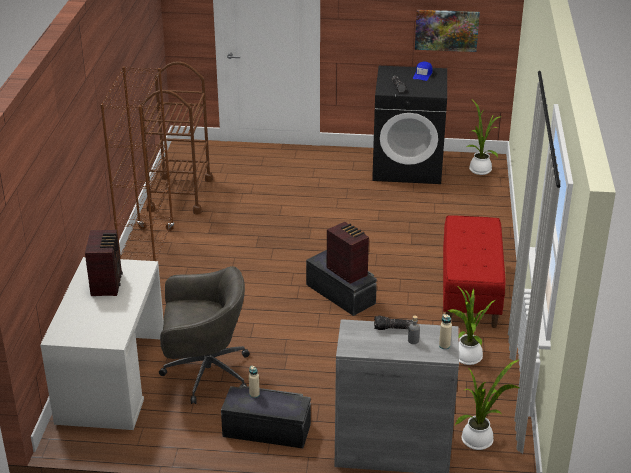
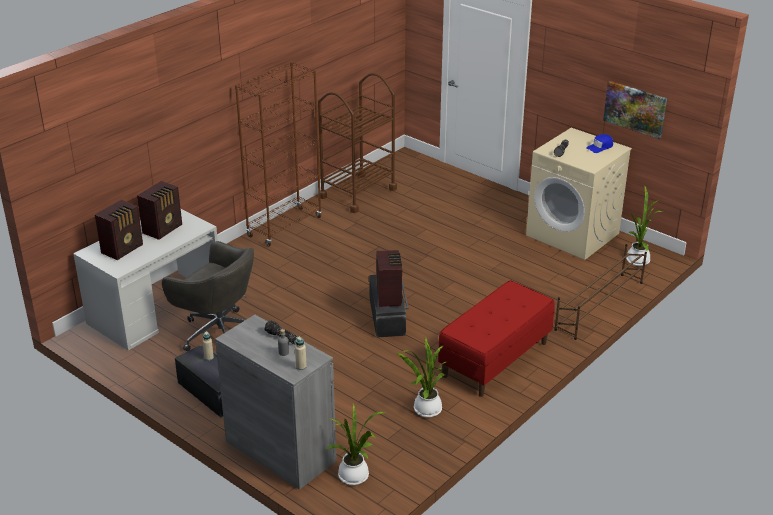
camera: 35 degrees right, 0 degrees up
black washing machine [372,66,447,184] -> beige washing machine [526,128,632,260]
none -> radio [95,200,143,260]
none -> brown shoe rack [554,244,647,340]

